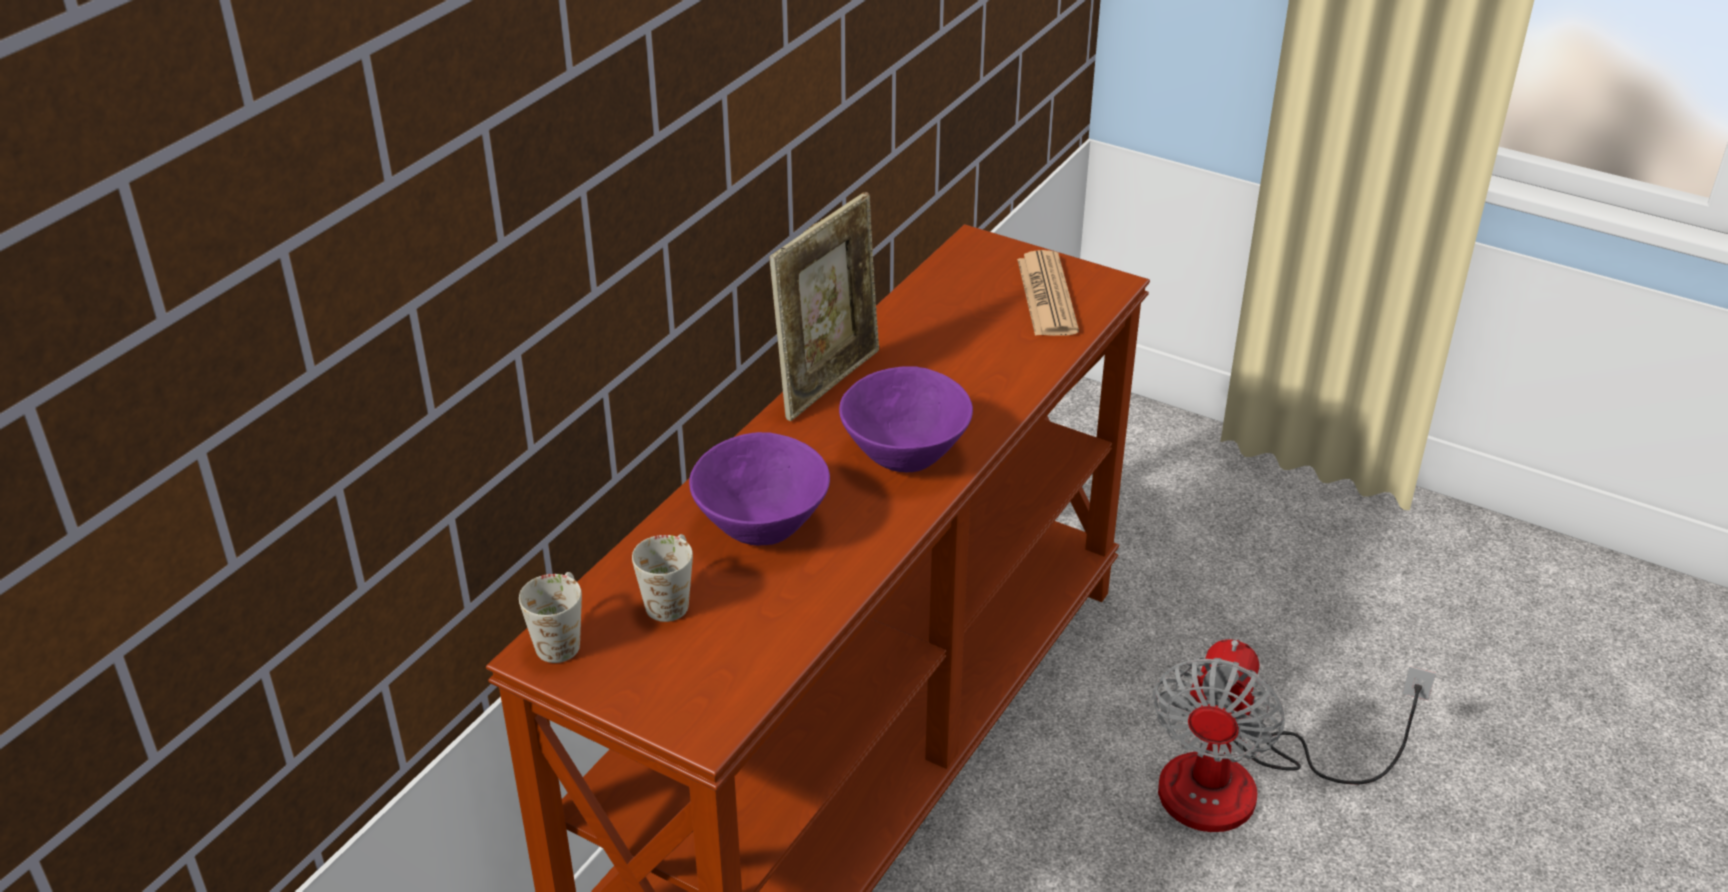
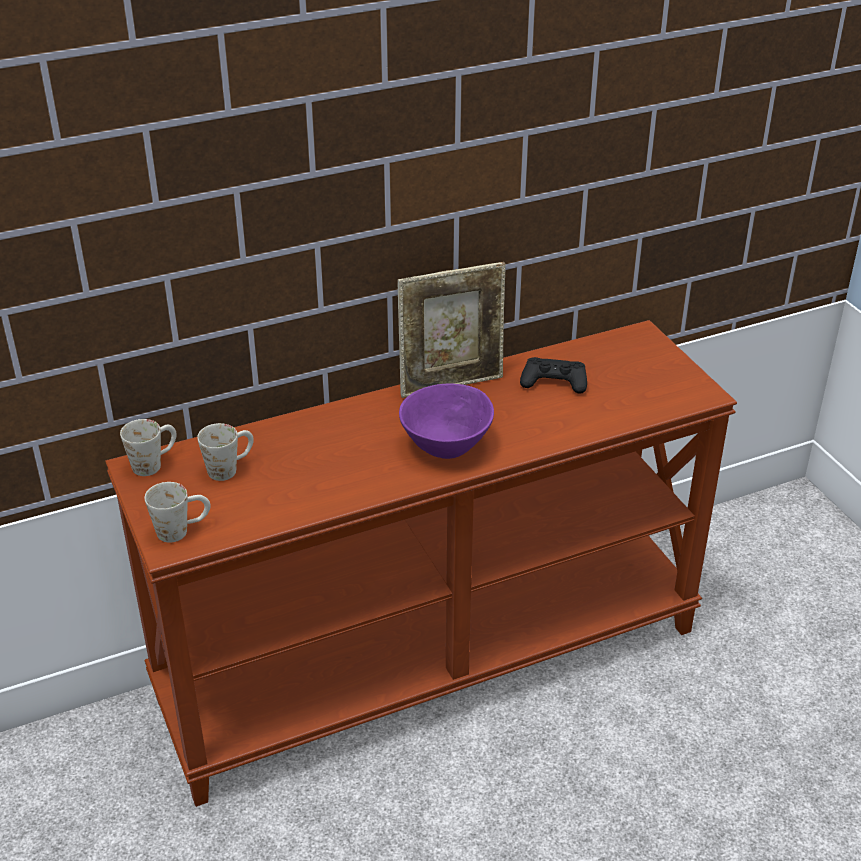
camera: 35 degrees right, 0 degrees up
purple bowl [689,432,830,546] -> none
newspaper [1017,250,1079,336] -> none
fan [1152,639,1436,832] -> none
none -> white mug [145,482,211,543]
none -> black game controller [520,357,587,393]

